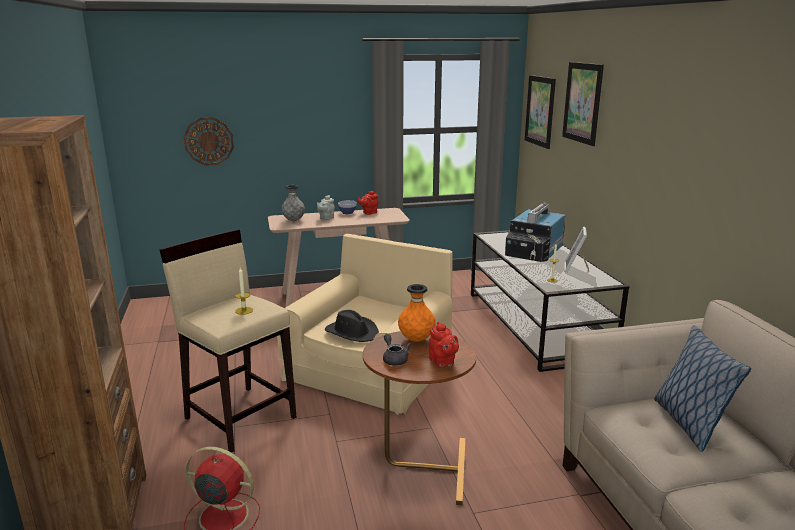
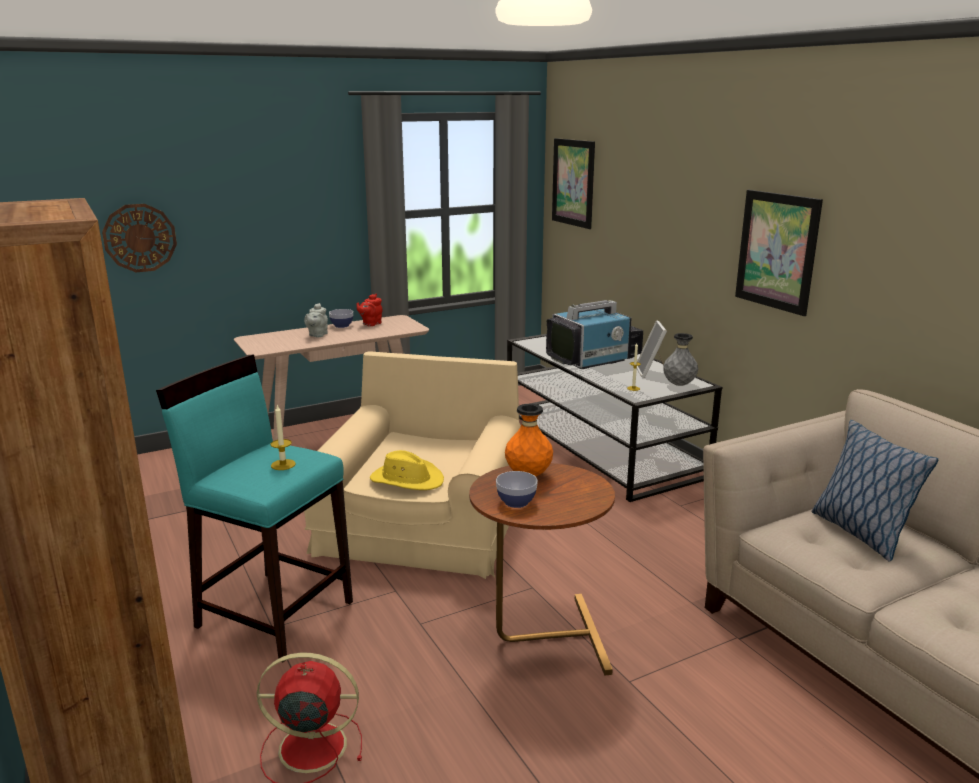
camera: 15 degrees left, 0 degrees up
beige stool [159,230,296,453] -> turquoise stool [156,355,353,663]
grey vase [281,185,305,221] -> grey vase moved to [663,333,698,386]
black hat [325,310,379,342] -> yellow hat [370,450,444,490]
grey teapot [383,334,411,366] -> bowl [496,471,538,508]
red teapot [429,322,459,367] -> none
television [505,202,565,262] -> television turned 135 degrees counterclockwise [546,300,643,369]
picture [562,62,604,146] -> picture moved to [735,190,823,316]

